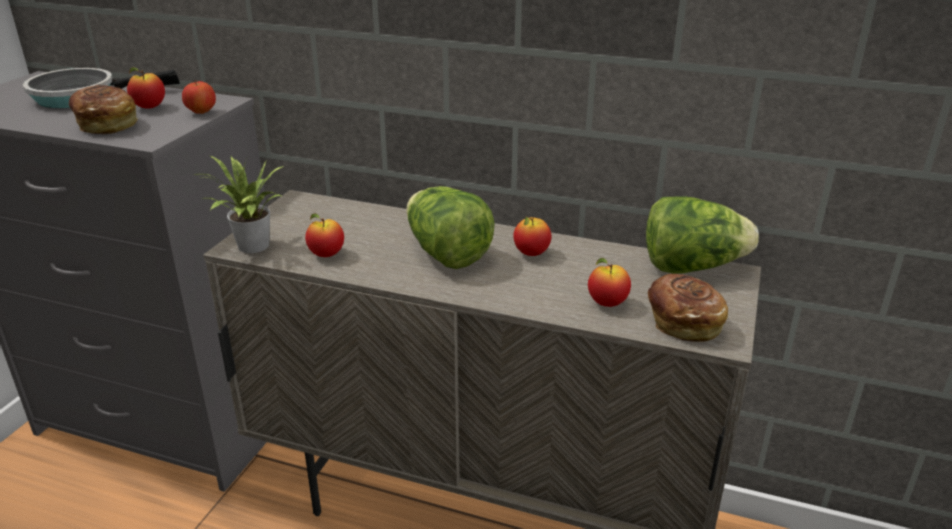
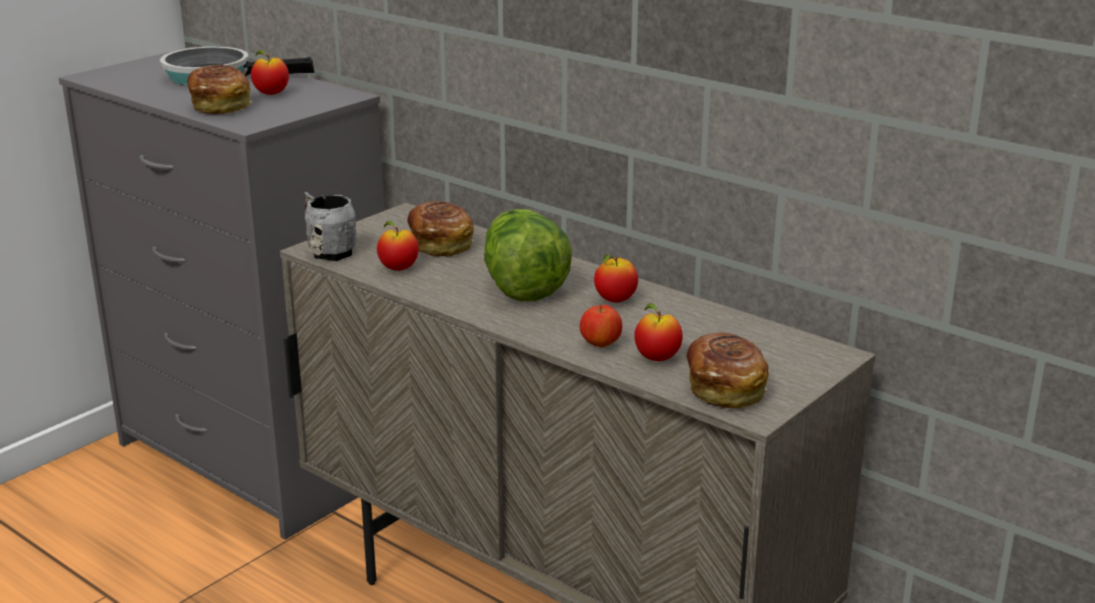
camera: 20 degrees right, 5 degrees down
apple [182,80,216,114] -> apple moved to [580,305,622,348]
potted plant [194,156,284,253] -> grey mug [305,192,357,261]
lettuce [646,196,759,273] -> none
none -> bread [407,201,474,257]

